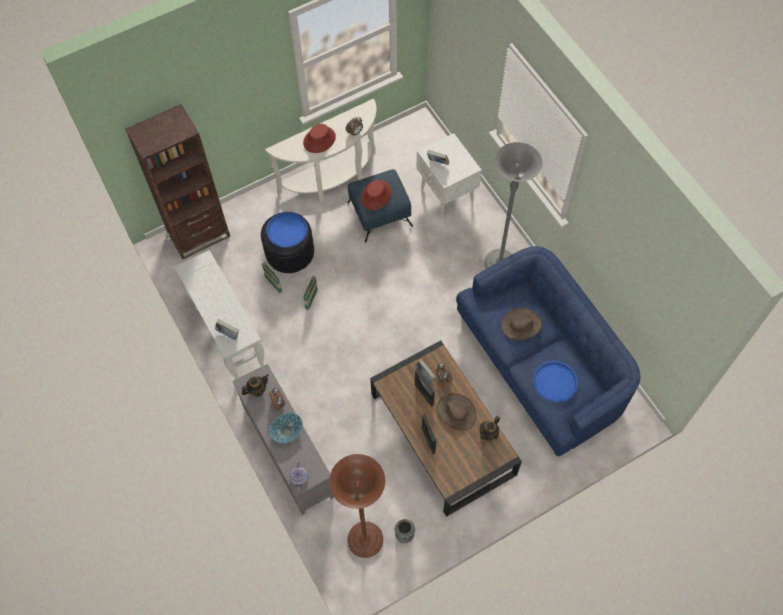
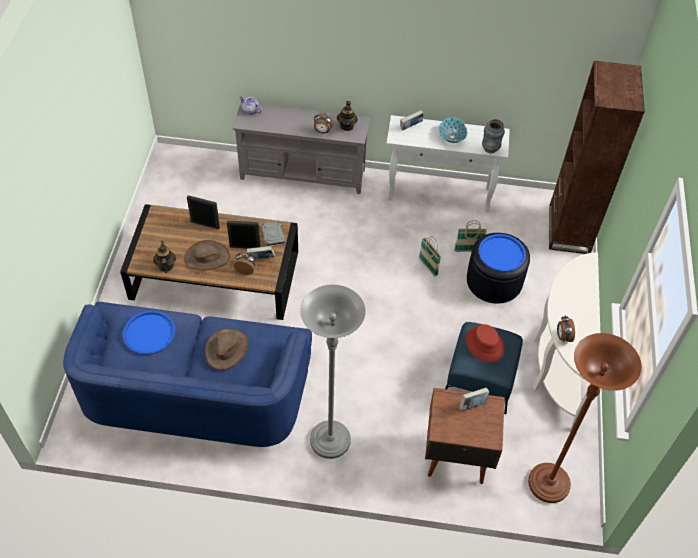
camera: 125 degrees right, 10 degrees down
bowl [269,412,303,443] -> bowl moved to [439,117,467,143]
red hat [303,124,336,153] -> none
brown floor lamp [329,454,385,558] -> brown floor lamp moved to [528,333,642,503]
vase [395,519,415,543] -> vase moved to [482,119,505,153]
white nightstand [417,133,482,217] -> brown nightstand [425,388,505,484]
none -> grey book [261,221,286,247]

